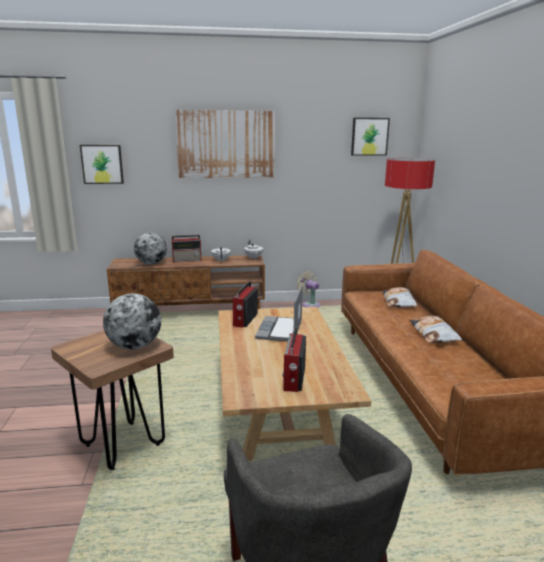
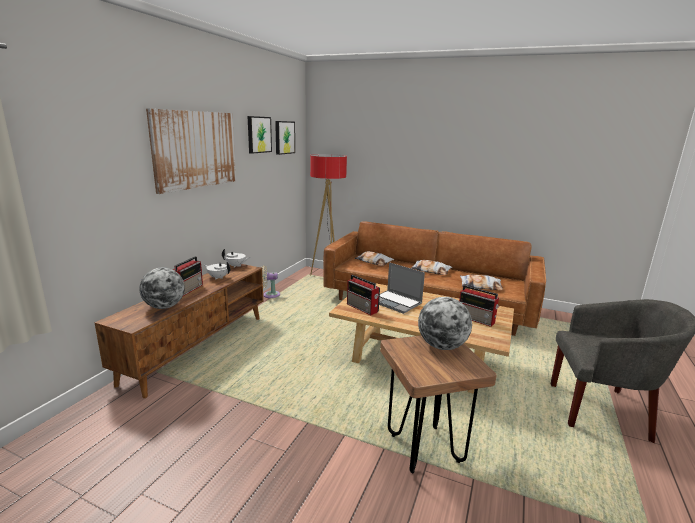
camera: 60 degrees left, 0 degrees up
picture [80,145,124,184] -> picture moved to [248,116,272,154]
none -> pillow [460,275,503,290]

